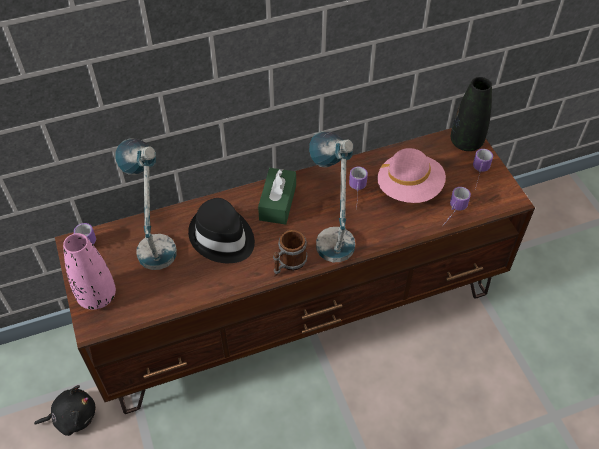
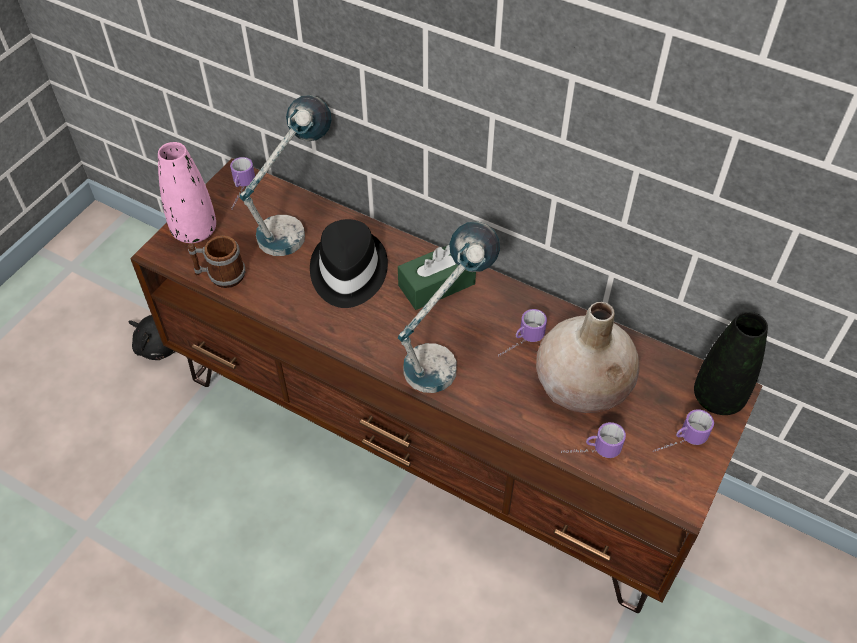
camera: 50 degrees right, 0 degrees up
mug [273,230,307,277] -> mug moved to [188,236,245,288]
pink hat [377,148,446,203] -> beige vase [536,302,640,413]

